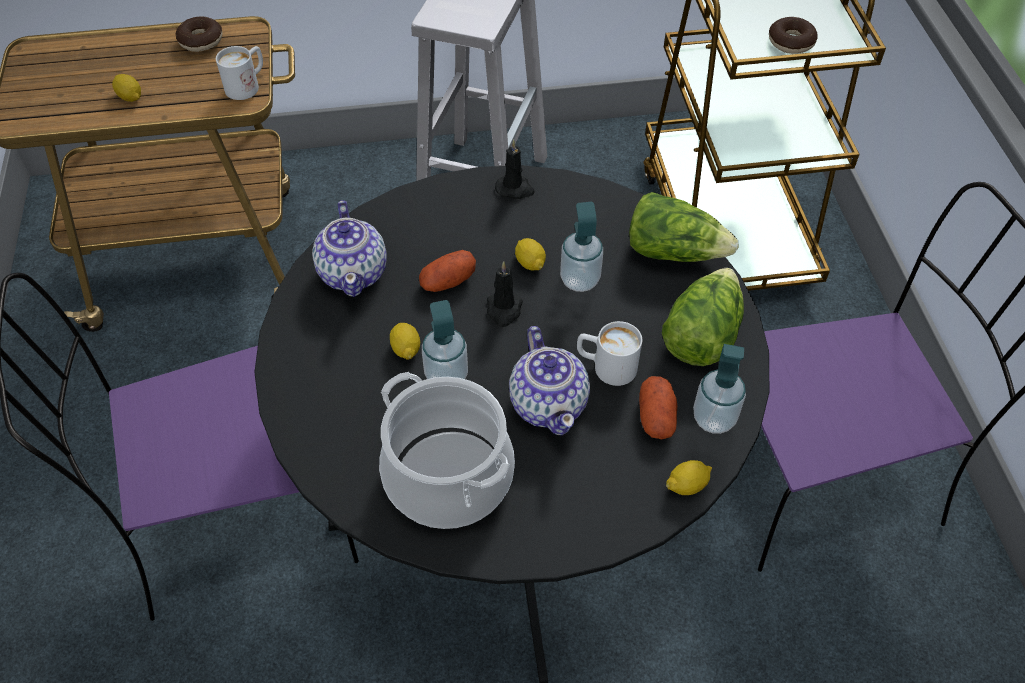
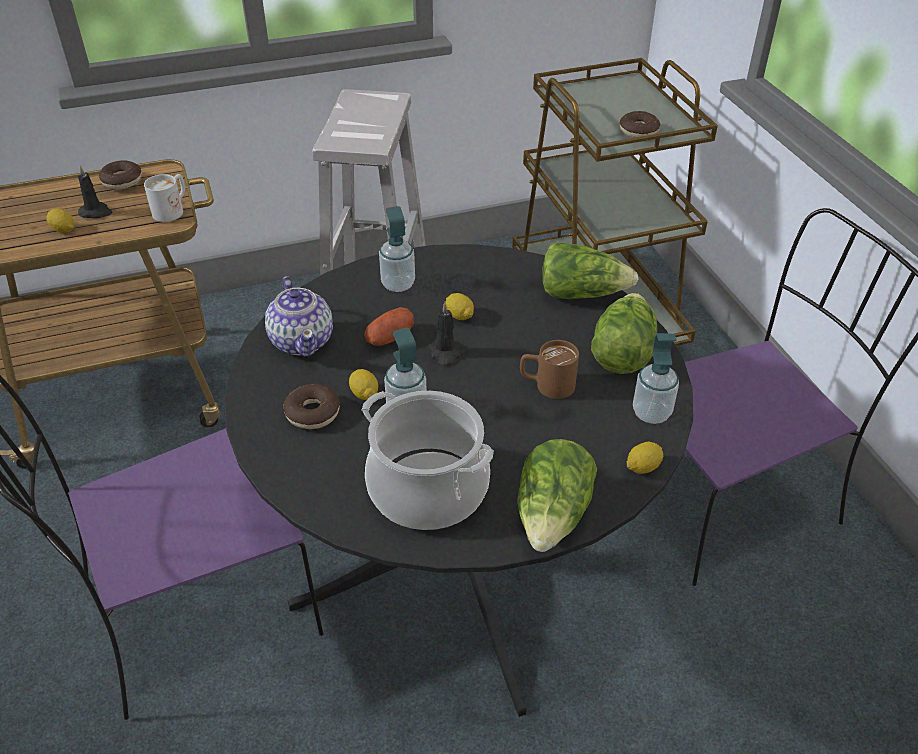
camera: 10 degrees left, 10 degrees down
black candle [495,140,535,199] -> black candle moved to [77,166,112,219]
teapot [509,326,590,435] -> none
soap dispenser [560,202,603,292] -> soap dispenser moved to [379,206,415,292]
white mug [577,321,642,386] -> brown mug [520,340,579,399]
potato [639,376,677,439] -> none
none -> donut [283,384,340,429]
none -> lettuce [517,439,597,552]

